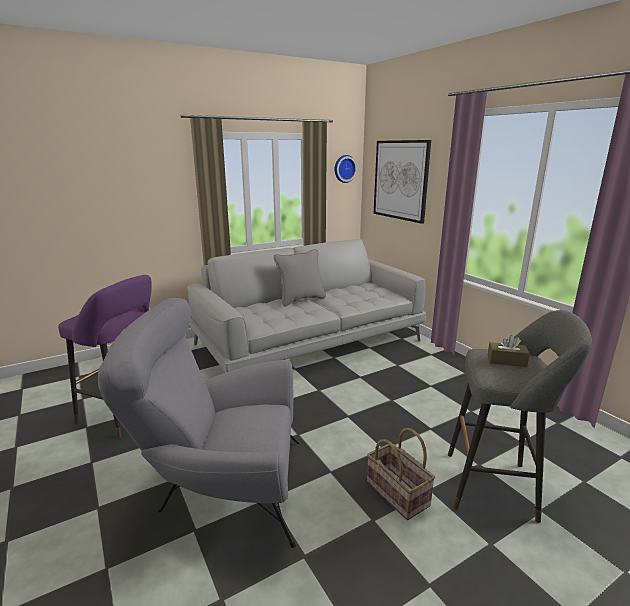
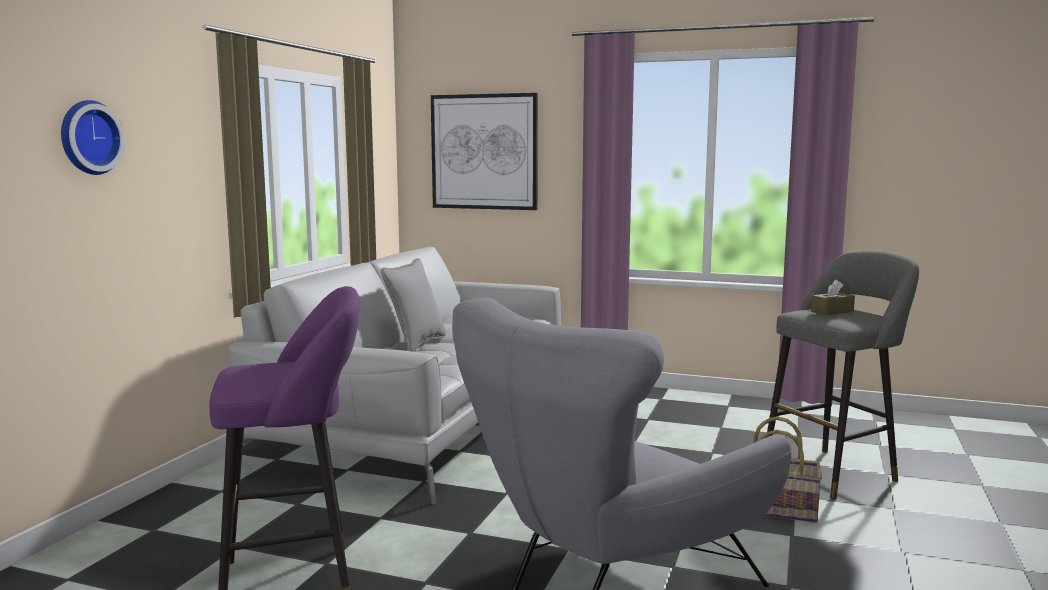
camera: 40 degrees left, 10 degrees down
wall clock [335,155,357,183] -> wall clock moved to [61,100,125,175]

